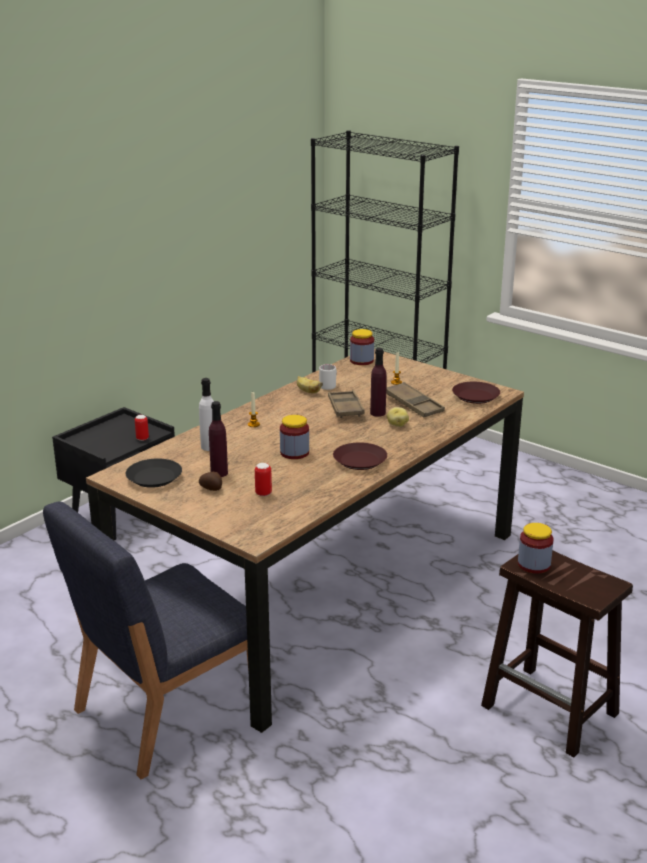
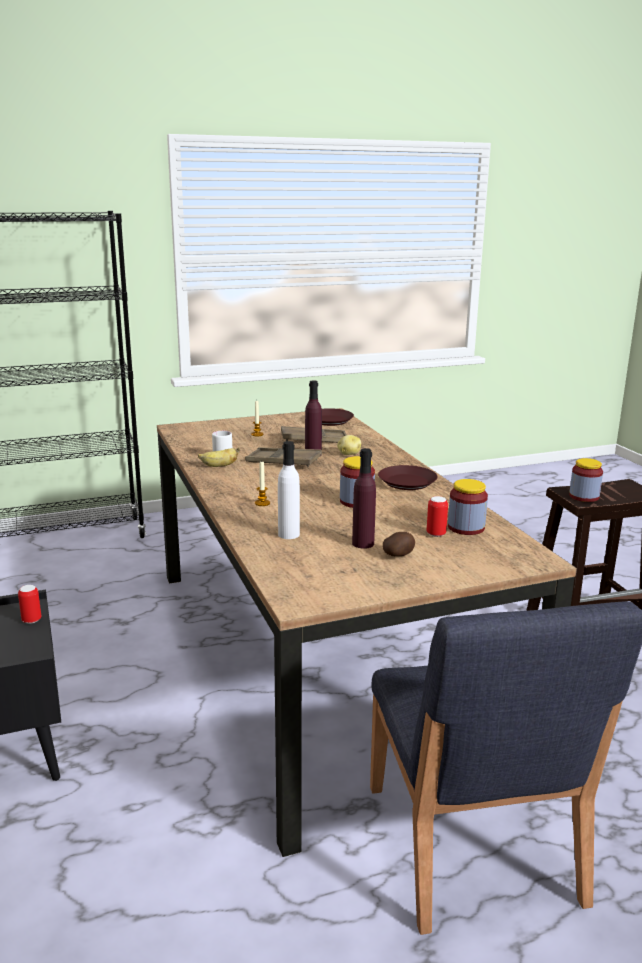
camera: 60 degrees left, 5 degrees down
black plate [126,458,182,488] -> none
jar [350,329,374,365] -> jar moved to [448,479,488,535]

